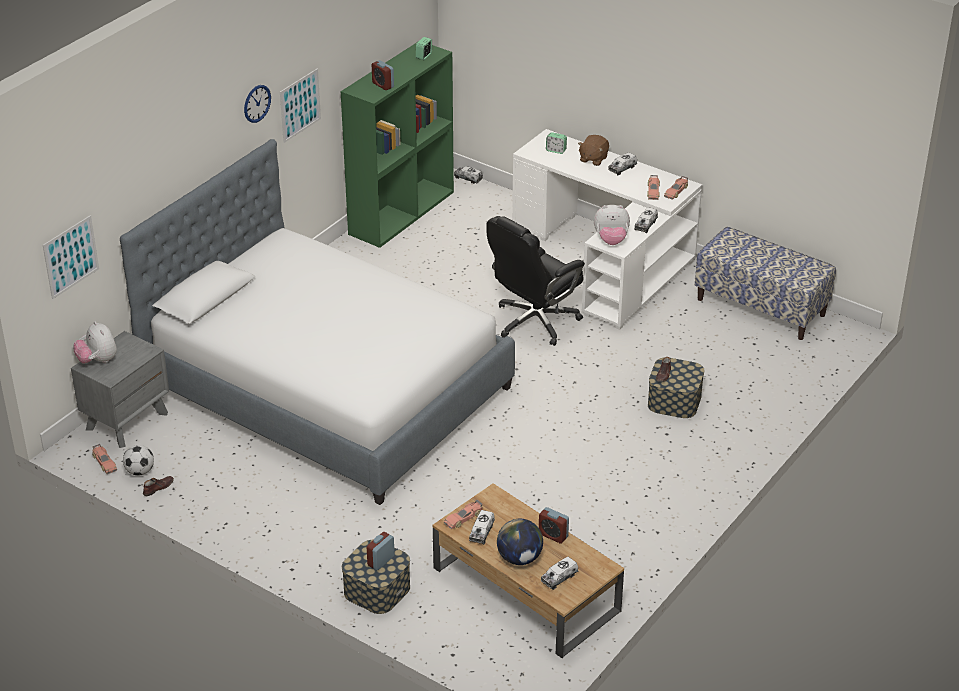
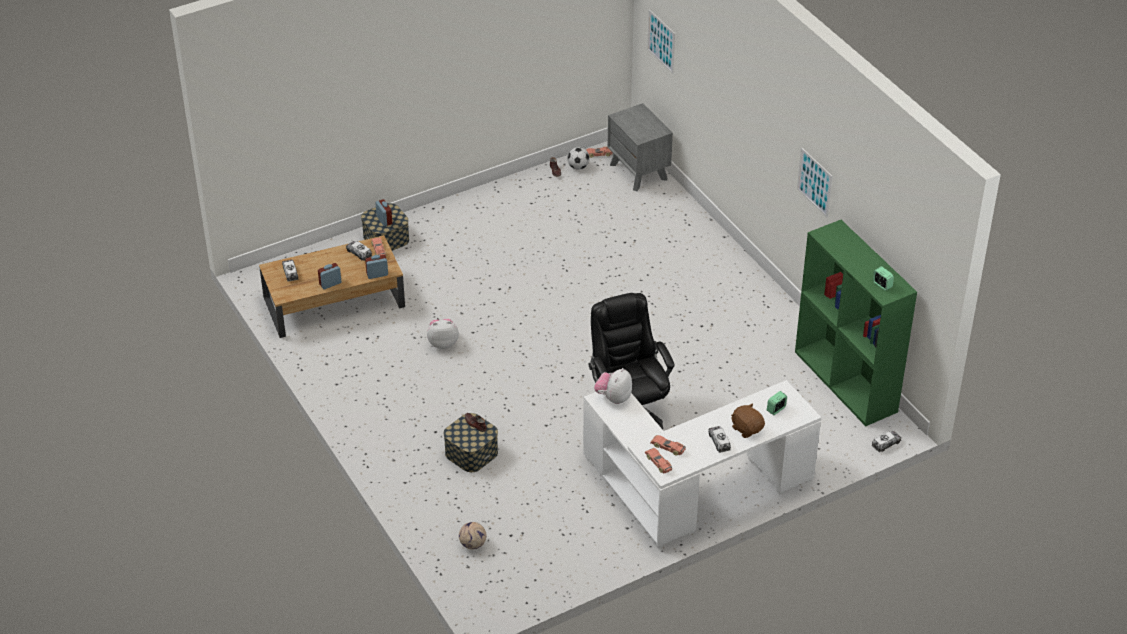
camera: 115 degrees right, 5 degrees up
plush toy [74,321,117,364] -> plush toy moved to [427,319,459,349]
bed [120,139,515,505] -> none
wall clock [244,85,271,123] -> none
alarm clock [371,60,394,90] -> alarm clock moved to [365,255,388,279]
globe [497,519,543,565] -> none
toy truck [634,207,658,233] -> none
bench [695,227,836,340] -> none
none -> football [459,522,487,550]

